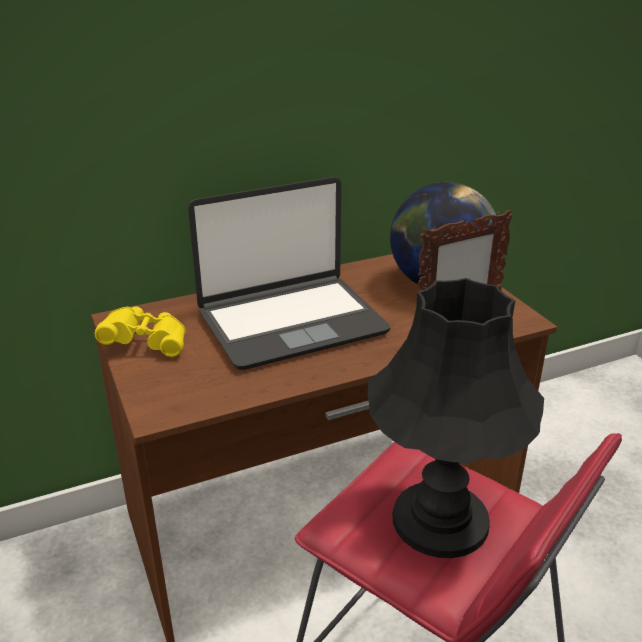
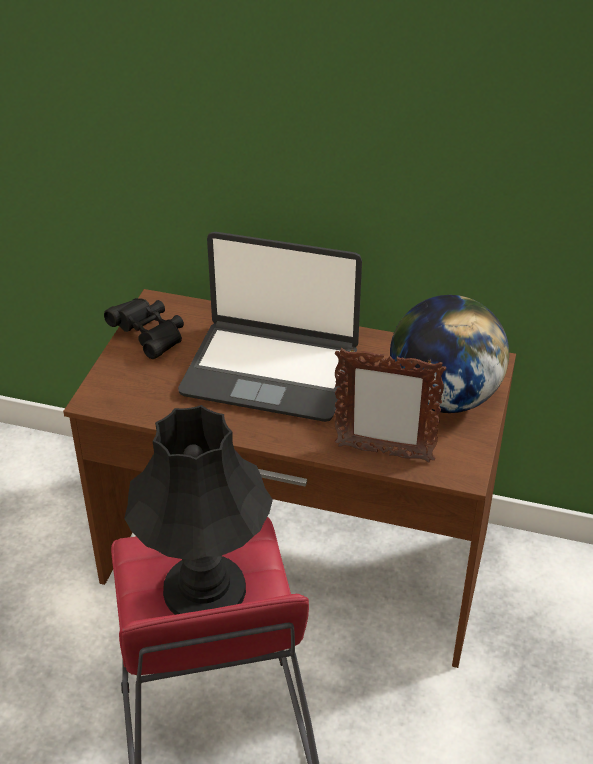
camera: 40 degrees right, 10 degrees up
yellow binoculars [95,306,186,357] -> black binoculars [104,298,184,359]

